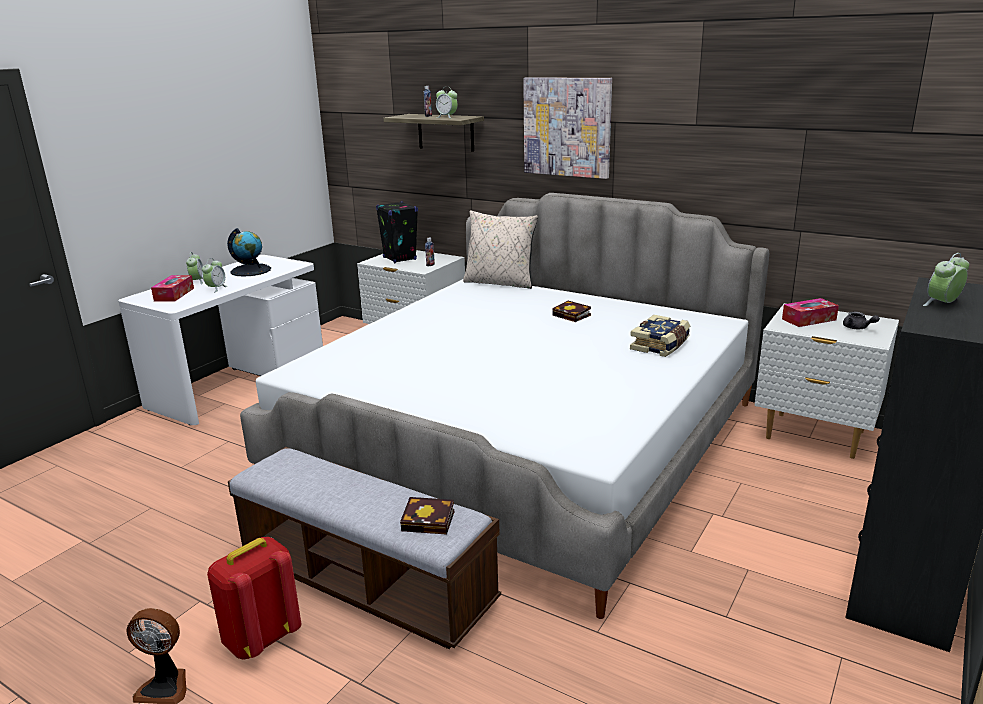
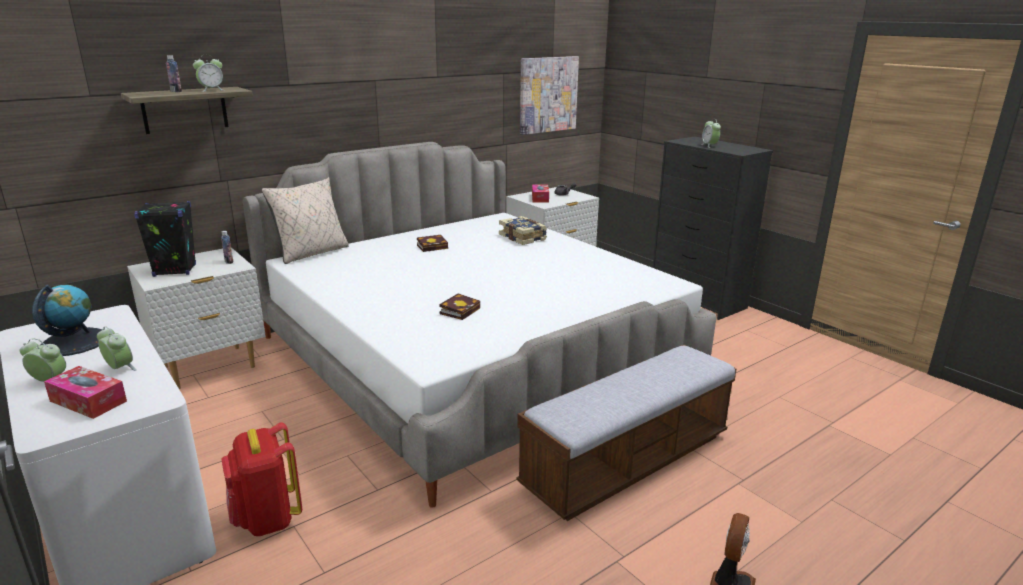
camera: 70 degrees left, 0 degrees up
red backpack [207,537,302,660] -> red backpack moved to [221,422,302,536]
book [400,497,454,535] -> book moved to [440,293,480,320]
picture [523,77,612,179] -> picture moved to [520,56,579,135]

